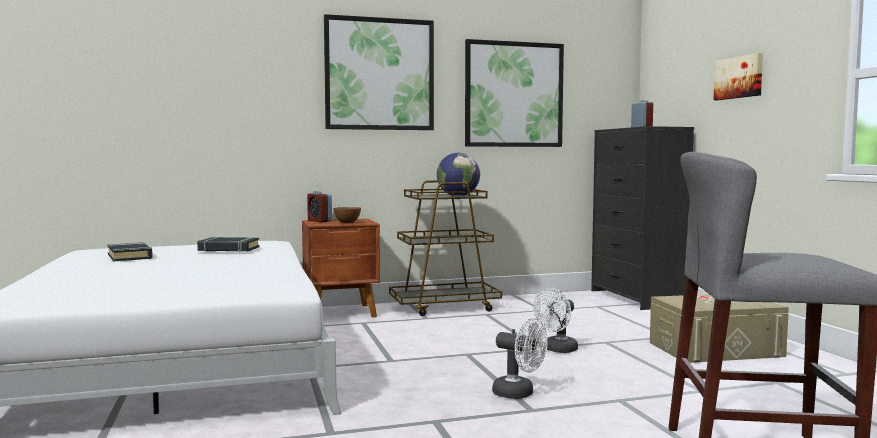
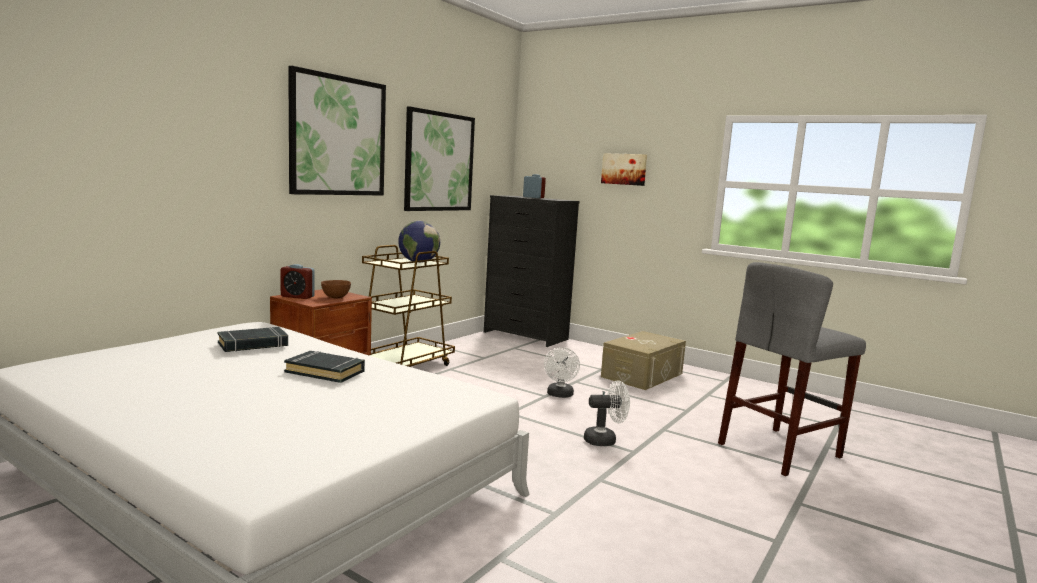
camera: 40 degrees left, 5 degrees up
black book [108,242,153,261] -> black book moved to [284,351,365,383]

